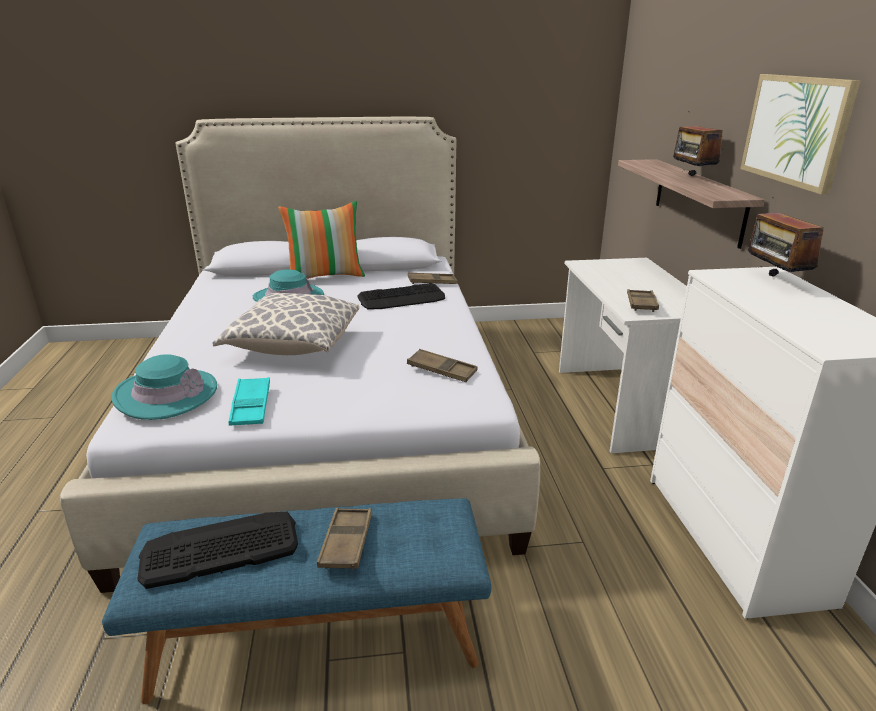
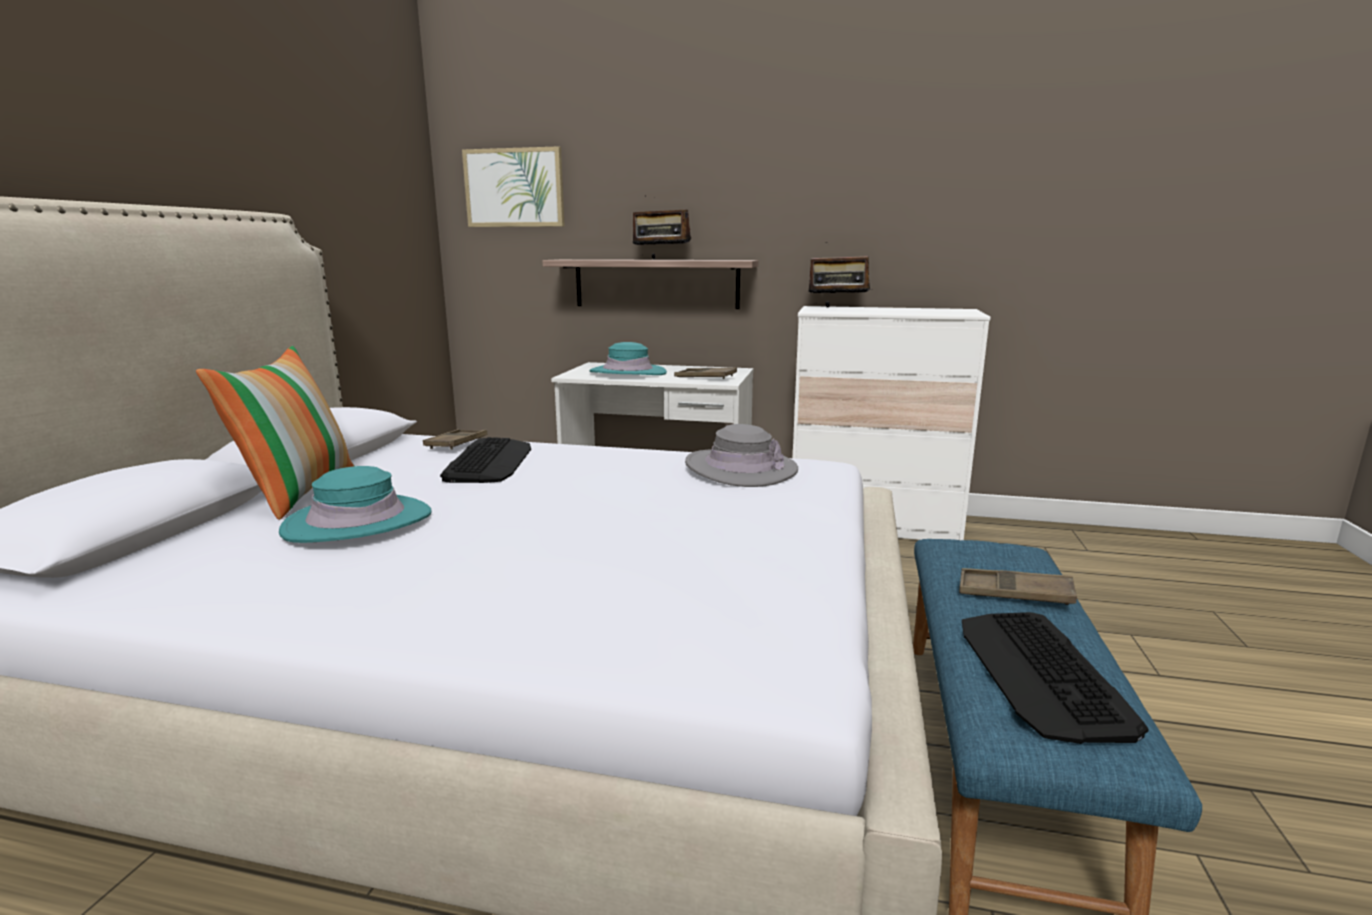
camera: 70 degrees left, 10 degrees down
turquoise hat [111,354,217,420] -> turquoise hat moved to [589,342,667,375]
pillow [213,293,359,355] -> none
turquoise tray [229,377,270,426] -> none
brown tray [407,349,478,382] -> grey hat [685,424,798,487]
picture [740,74,861,195] -> picture moved to [462,146,565,227]

